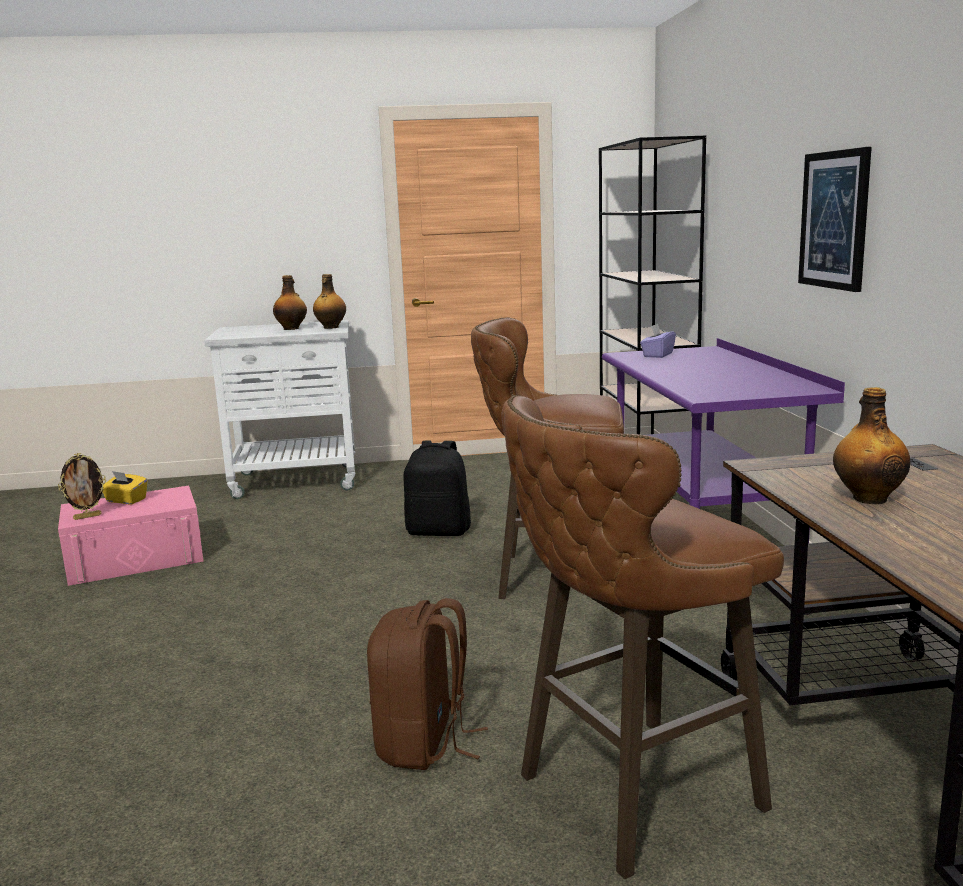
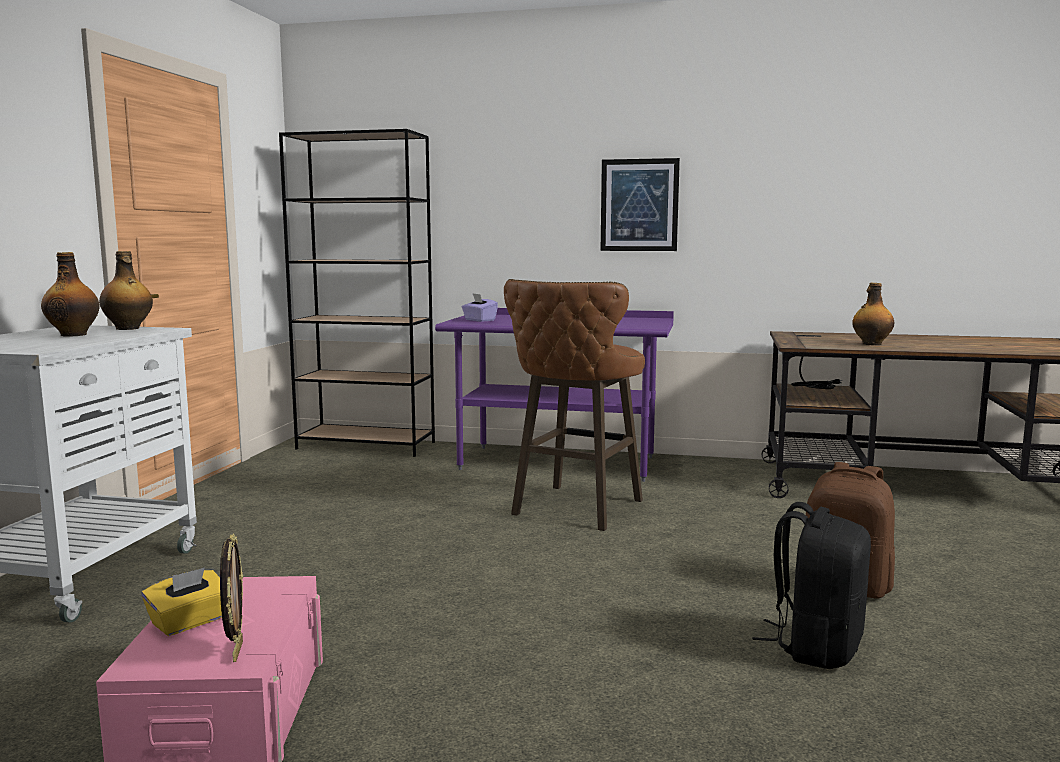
camera: 70 degrees left, 5 degrees down
black backpack [403,440,471,536] -> black backpack moved to [752,502,871,669]
brown stool [502,395,784,879] -> none

